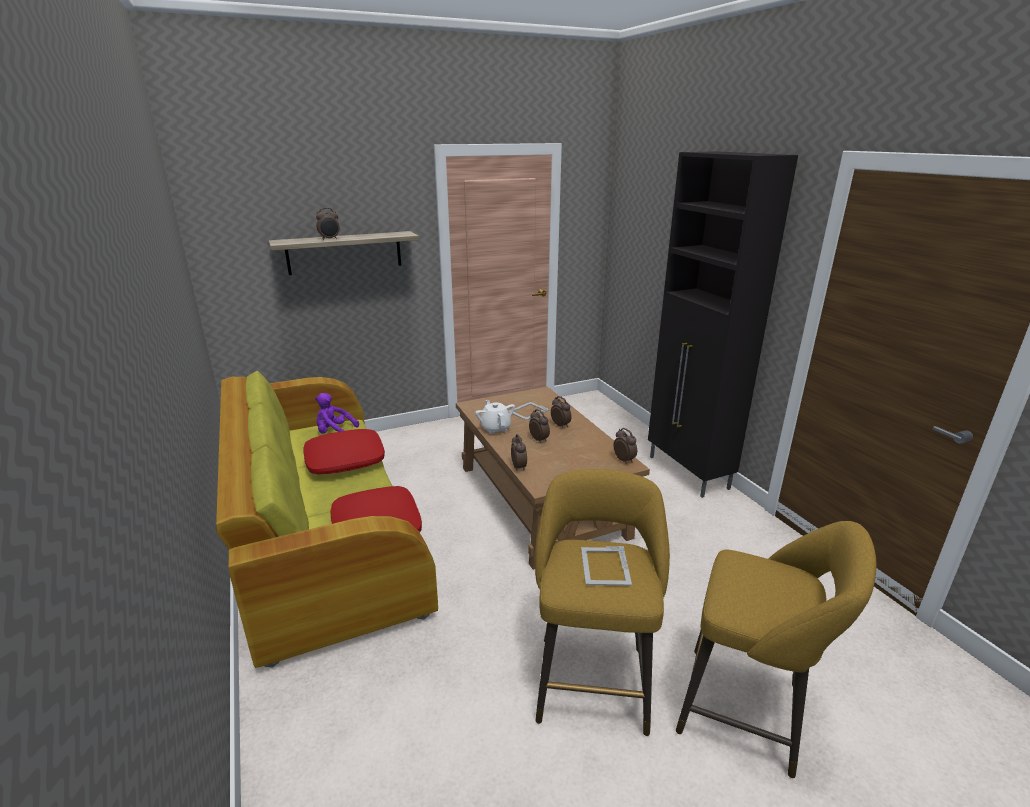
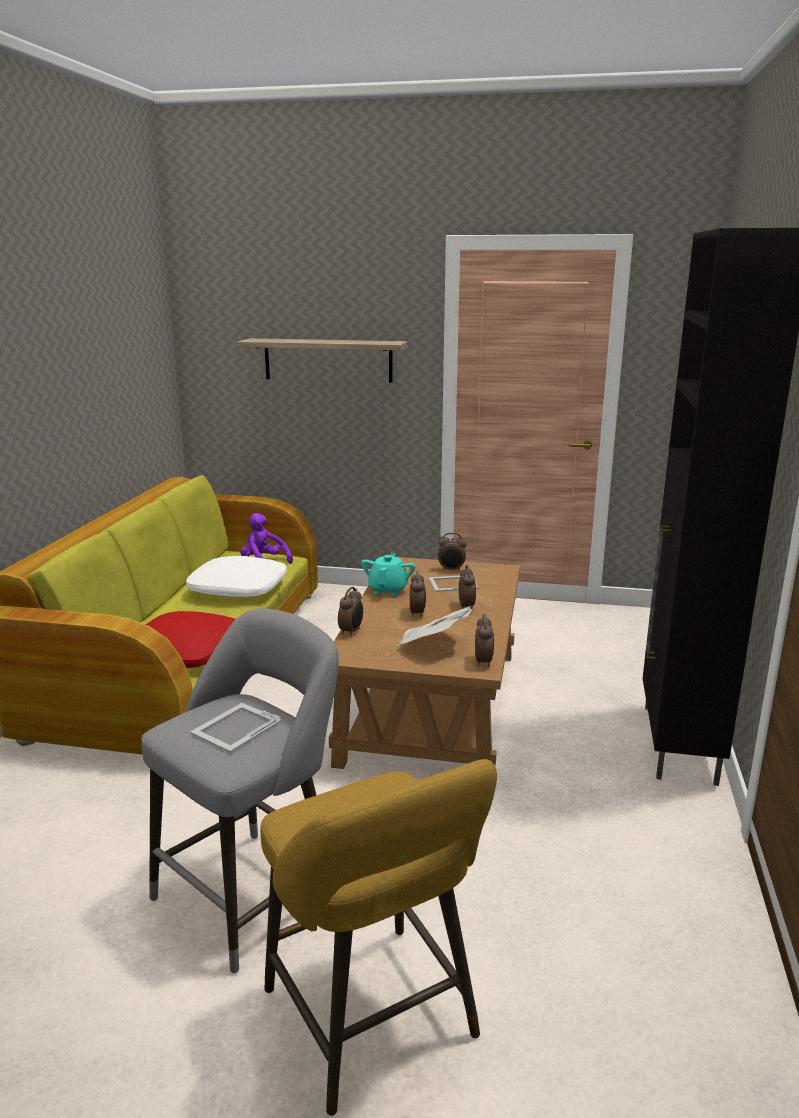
camera: 35 degrees right, 5 degrees down
red pillow [303,429,385,474] -> white pillow [186,556,287,597]
alarm clock [316,208,340,240] -> alarm clock moved to [438,533,467,572]
white teapot [475,400,515,434] -> turquoise teapot [361,553,415,596]
yellow stool [535,469,670,736] -> grey stool [141,608,339,973]
none -> newspaper [397,606,472,646]

